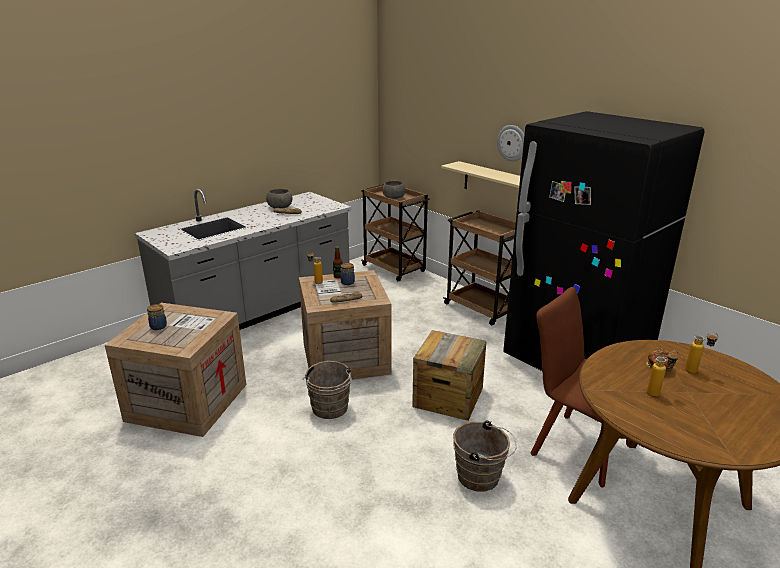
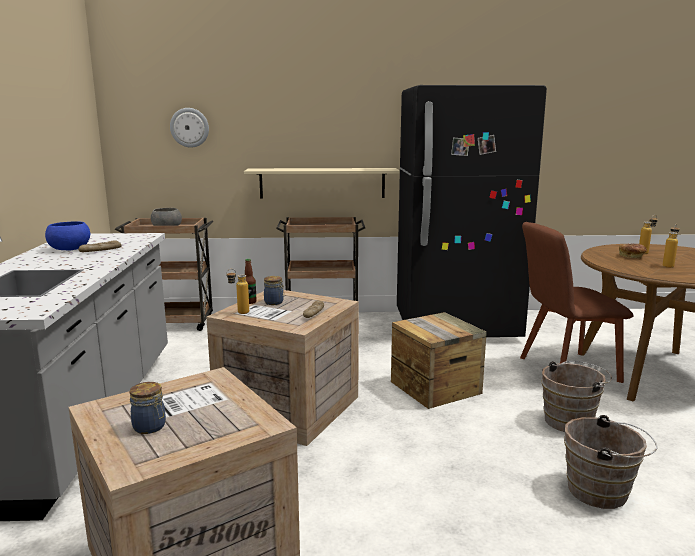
camera: 50 degrees left, 10 degrees down
grey bowl [266,189,292,208] -> blue bowl [45,221,90,250]
brown bucket [303,361,353,419] -> brown bucket moved to [564,415,657,509]
wall clock [497,125,524,161] -> wall clock moved to [170,108,209,148]

